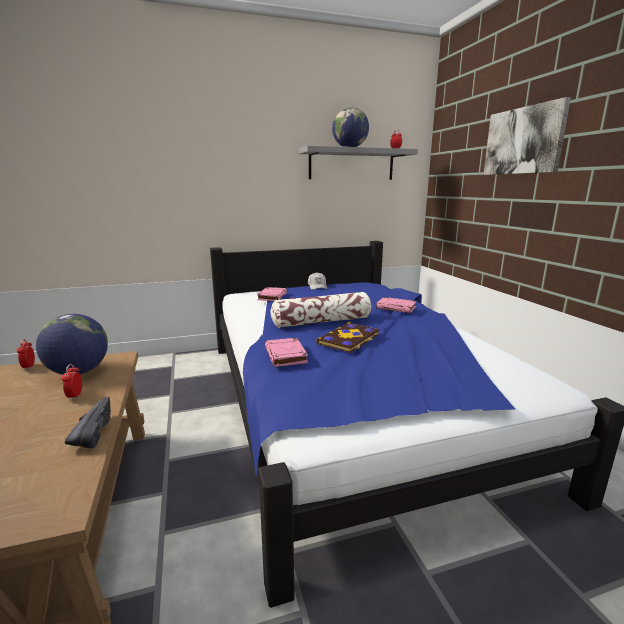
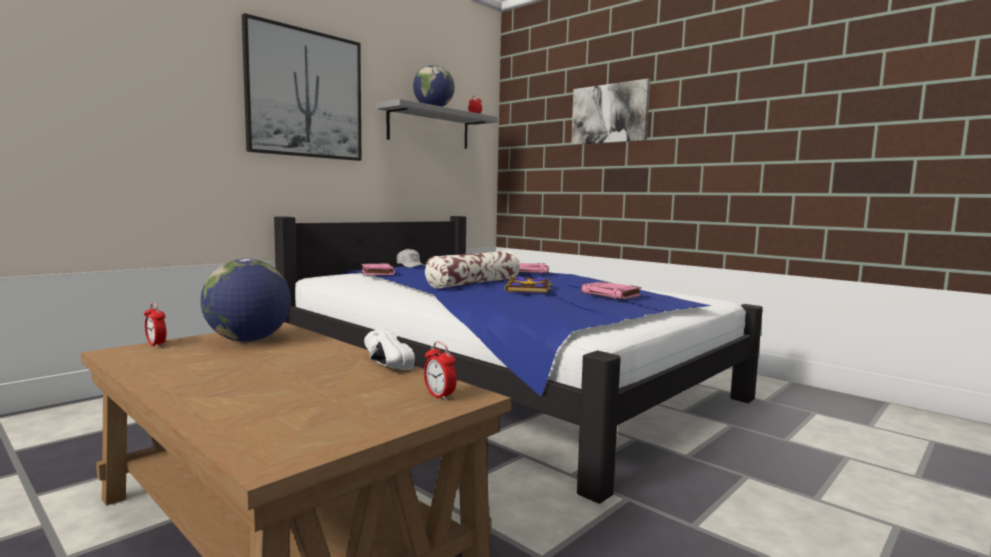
camera: 30 degrees left, 10 degrees down
alarm clock [62,364,82,400] -> alarm clock moved to [424,341,457,401]
black shoe [65,397,111,448] -> white shoe [364,329,415,370]
pink book [265,338,308,367] -> pink book moved to [581,282,642,299]
none -> picture [242,13,361,161]

